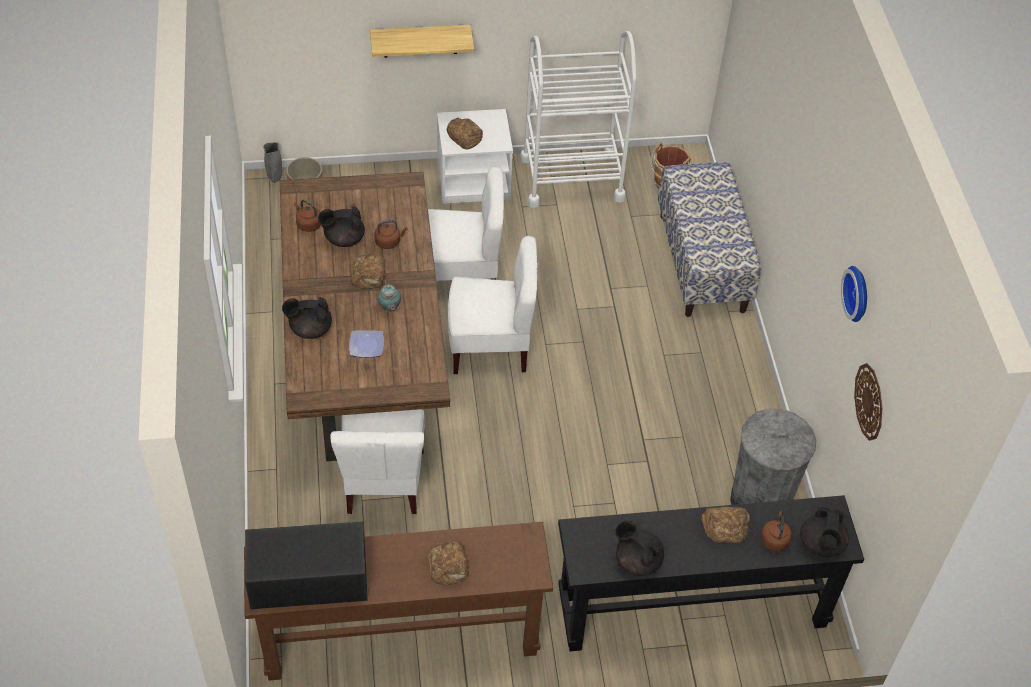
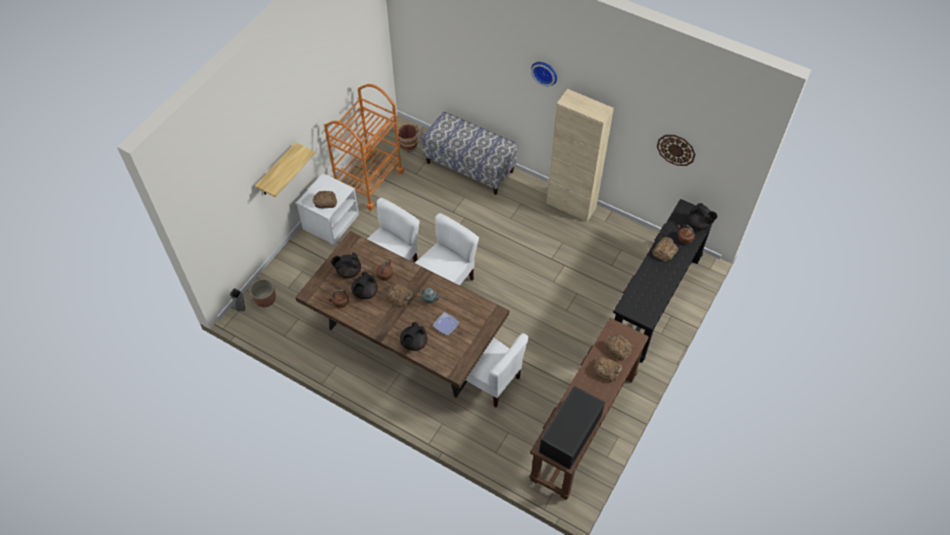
camera: 50 degrees left, 5 degrees up
white cart [520,31,637,208] -> orange cart [324,84,404,210]
black teapot [615,521,664,576] -> black teapot moved to [331,253,361,278]
grey trash can [730,408,816,505] -> none
wall clock [841,266,867,322] -> wall clock moved to [531,62,557,86]
none -> beige cabinet [546,89,614,222]
none -> bread [605,335,632,361]

